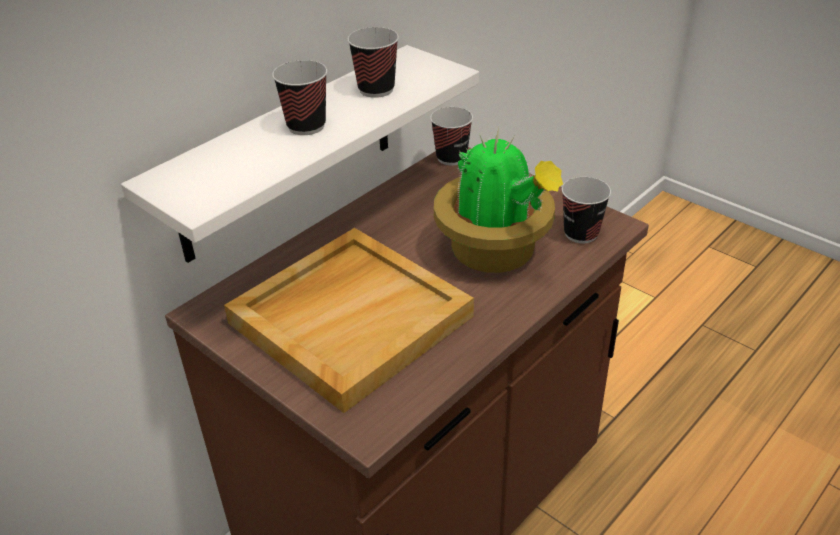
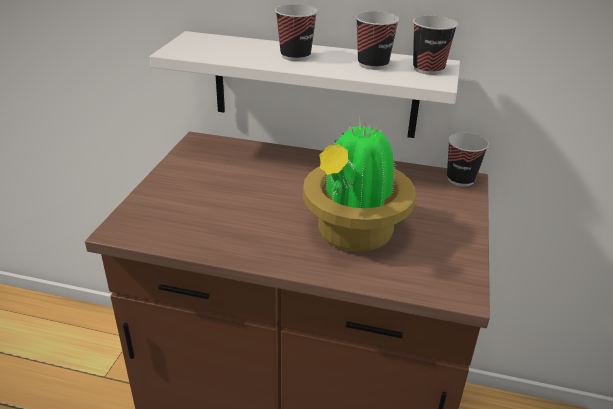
camera: 60 degrees right, 5 degrees down
beige tray [224,228,474,413] -> none
cup [562,177,611,243] -> cup moved to [413,16,458,75]

